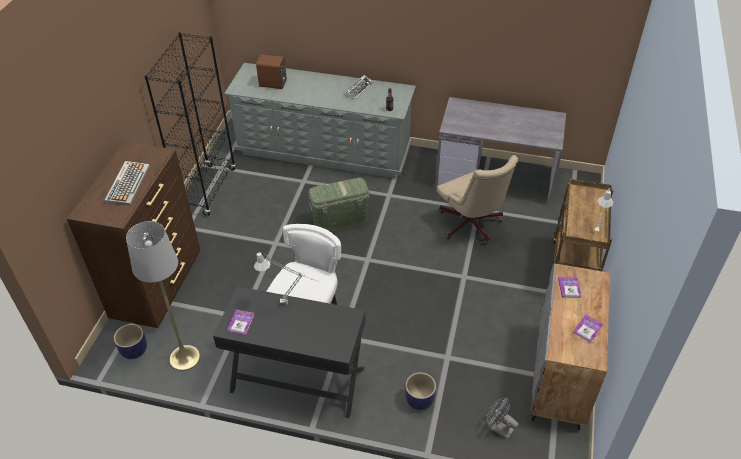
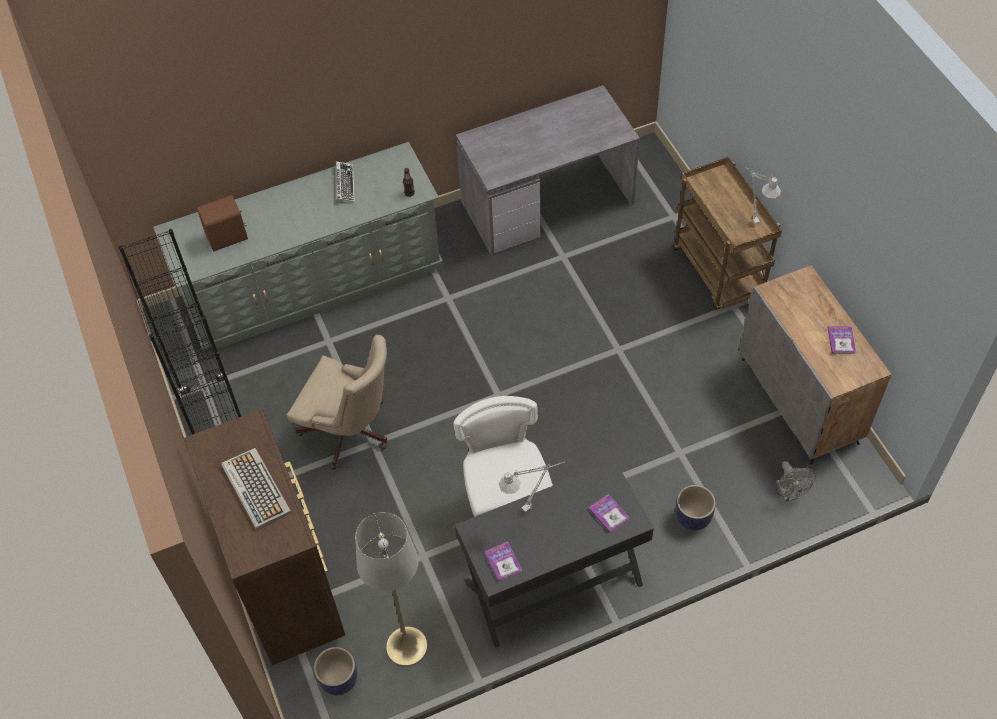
camera: 35 degrees left, 10 degrees up
green storage box [307,178,371,231] -> none
beige office chair [437,155,518,245] -> beige office chair moved to [287,335,388,470]
grey fan [486,397,519,439] -> grey fan turned 105 degrees counterclockwise [776,461,816,502]
book [558,276,582,298] -> book moved to [589,494,629,533]

